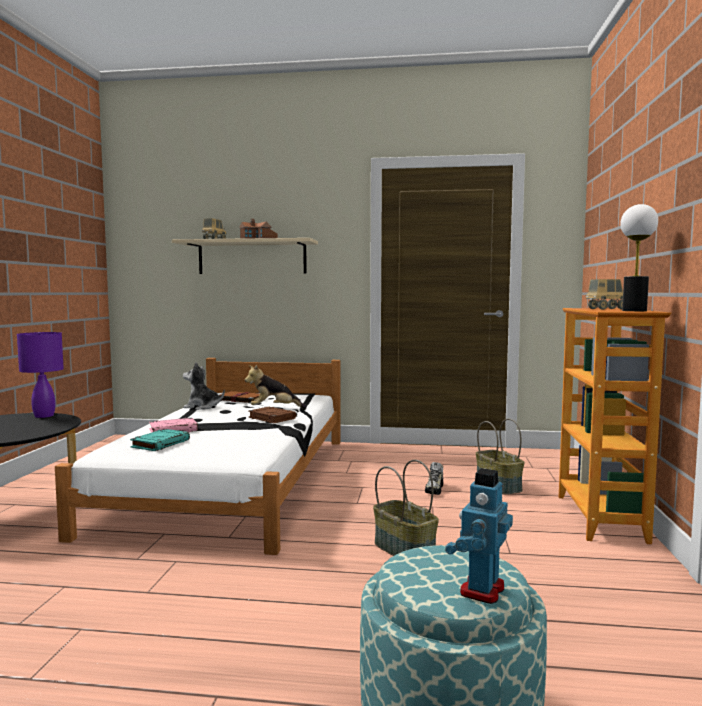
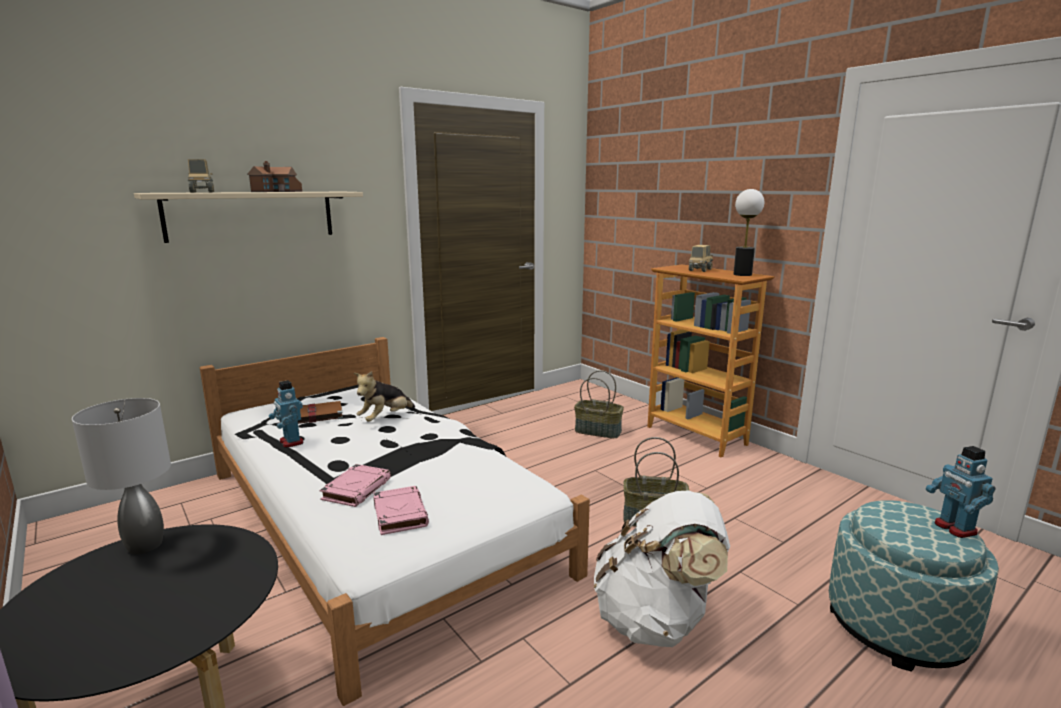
camera: 45 degrees left, 10 degrees up
purple table lamp [17,332,64,418] -> grey table lamp [72,398,171,554]
turquoise book [130,429,190,451] -> pink book [373,486,429,535]
plush toy [183,362,225,410] -> toy robot [269,380,304,448]
brown book [248,407,296,423] -> none
shoe [425,462,443,495] -> none
none -> white backpack [594,491,730,647]

